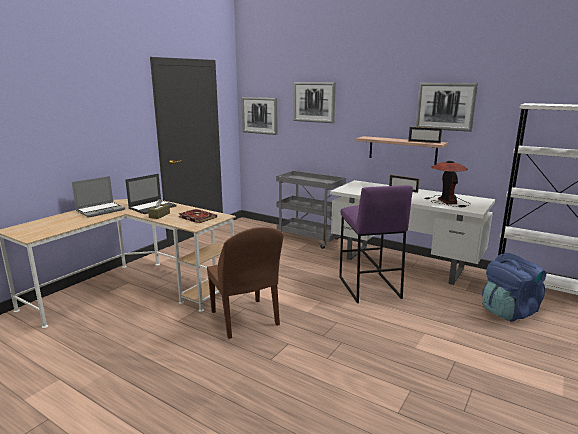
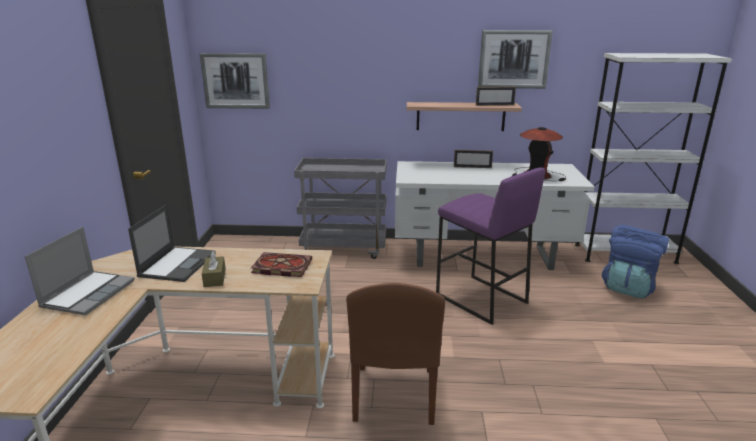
camera: 30 degrees left, 5 degrees up
brown chair [207,227,284,339] -> brown chair turned 60 degrees clockwise [346,283,445,425]
picture [293,82,336,123] -> none

